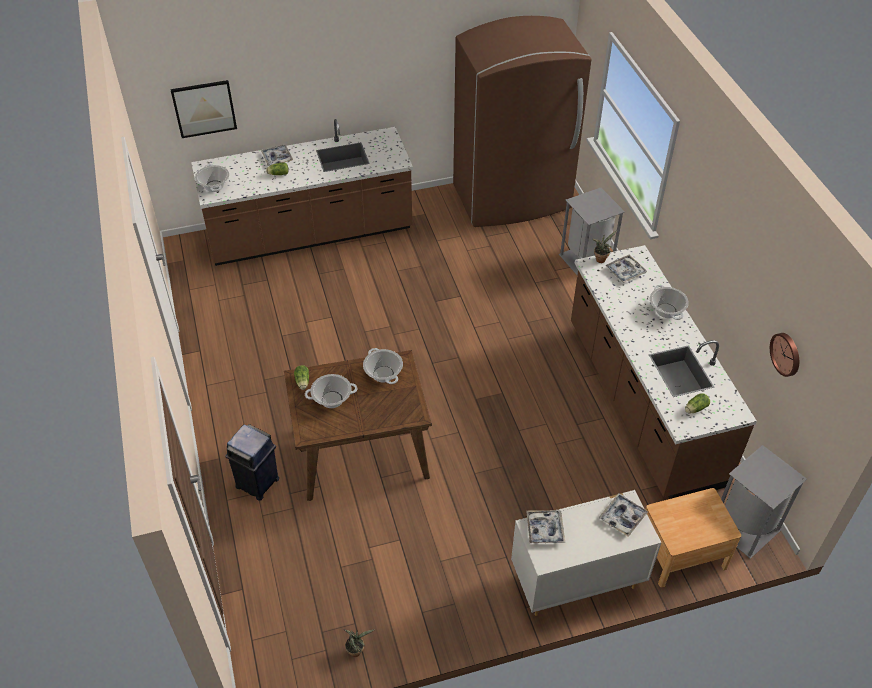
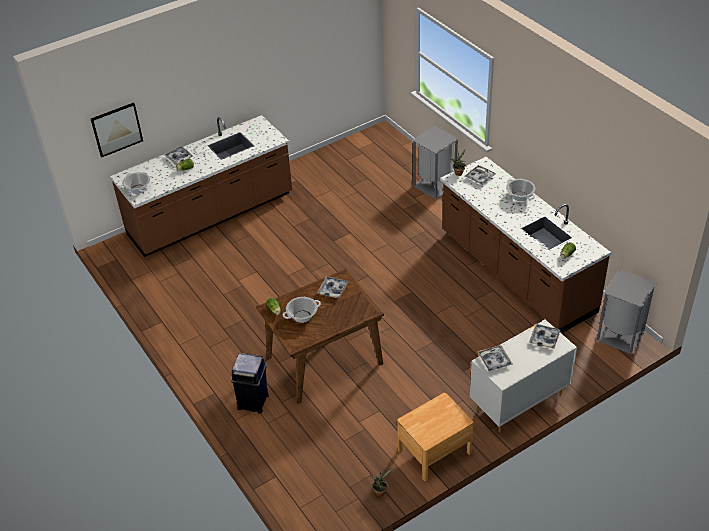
camera: 15 degrees left, 5 degrees down
cooking pot [363,348,403,384] -> tray [317,276,349,299]
brown fridge [453,16,592,227] -> none
brown nightstand [646,488,741,588] -> brown nightstand moved to [397,393,473,481]
wall clock [770,333,799,377] -> none

